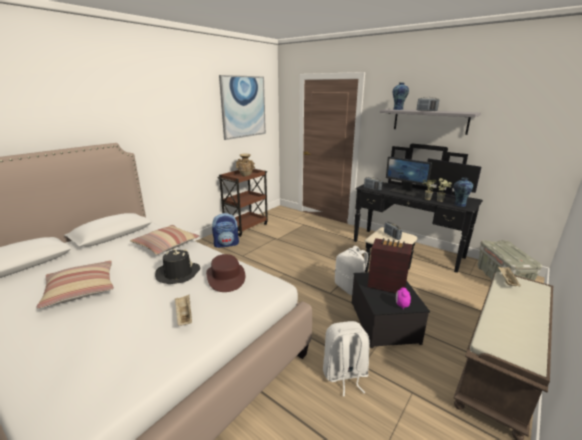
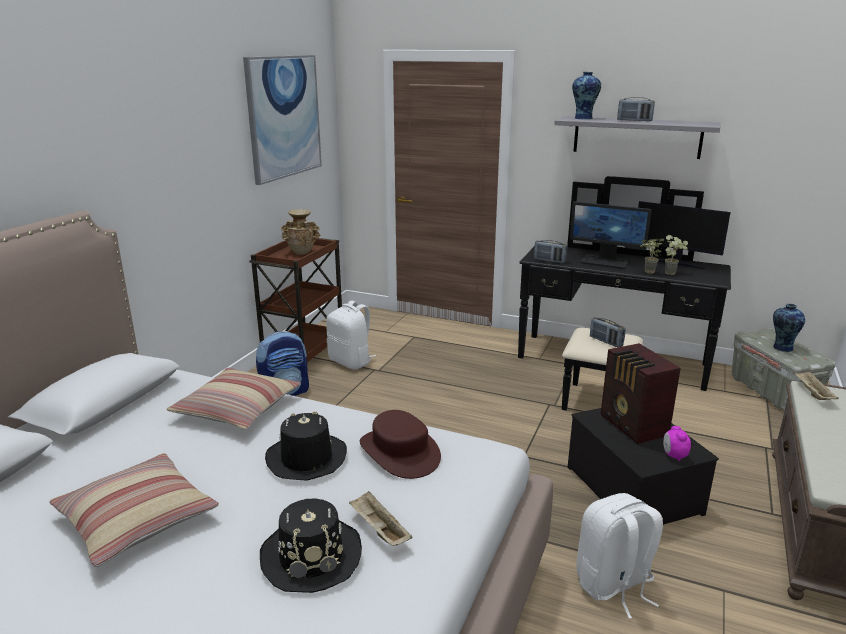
camera: 15 degrees left, 0 degrees up
white backpack [335,246,368,295] -> white backpack moved to [326,301,376,370]
radio [367,238,412,294] -> radio turned 120 degrees counterclockwise [601,343,681,444]
vase [454,178,473,207] -> vase moved to [773,304,805,352]
none -> black hat [260,499,362,593]

